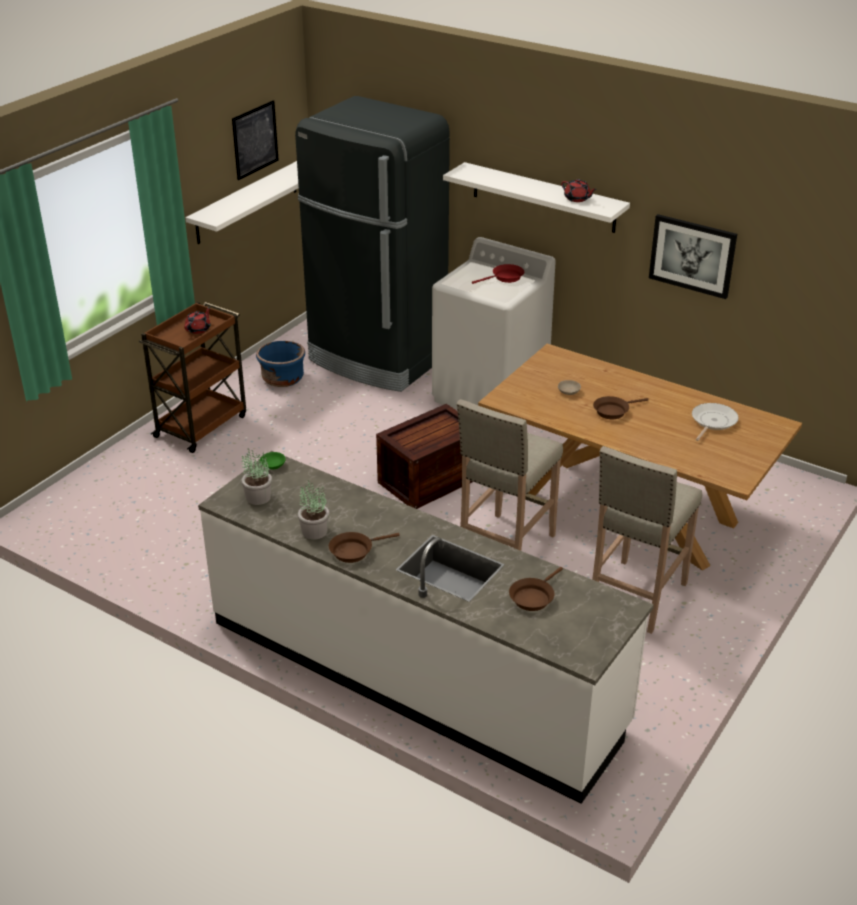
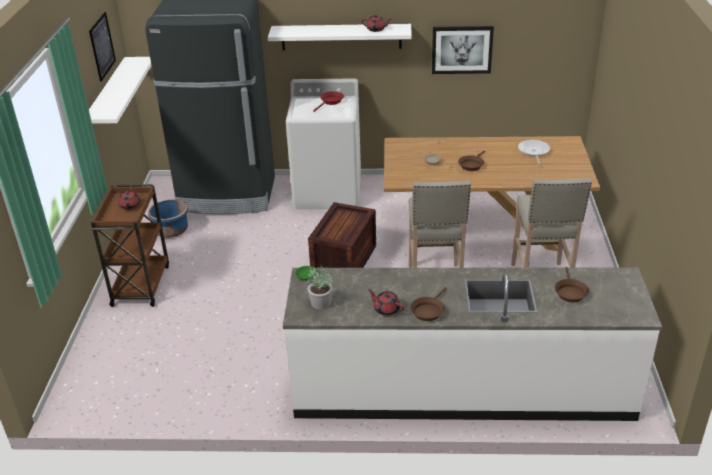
camera: 30 degrees left, 0 degrees up
potted plant [298,480,329,540] -> red teapot [368,289,404,316]

